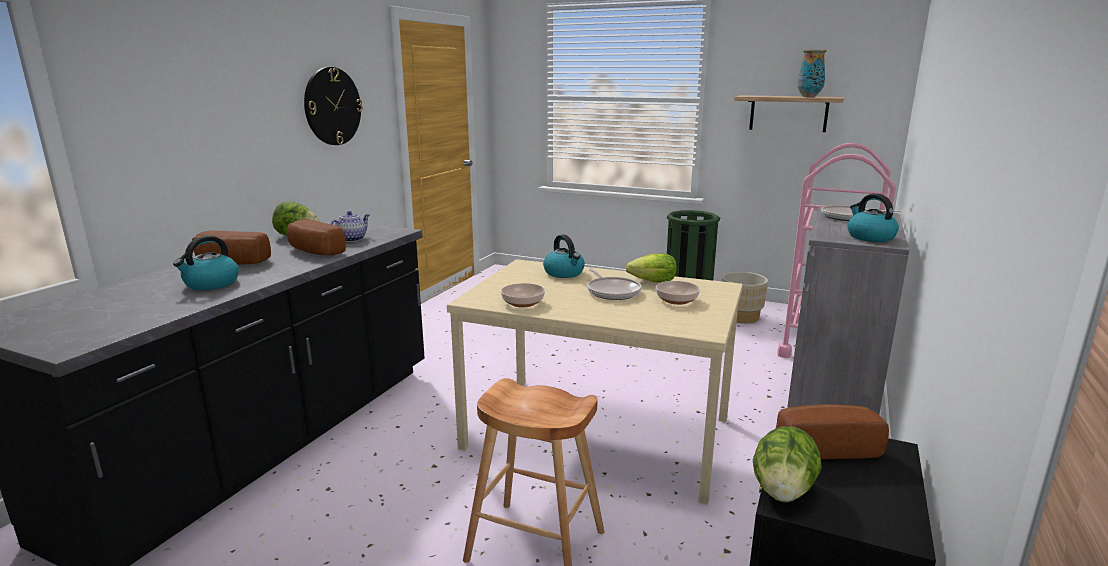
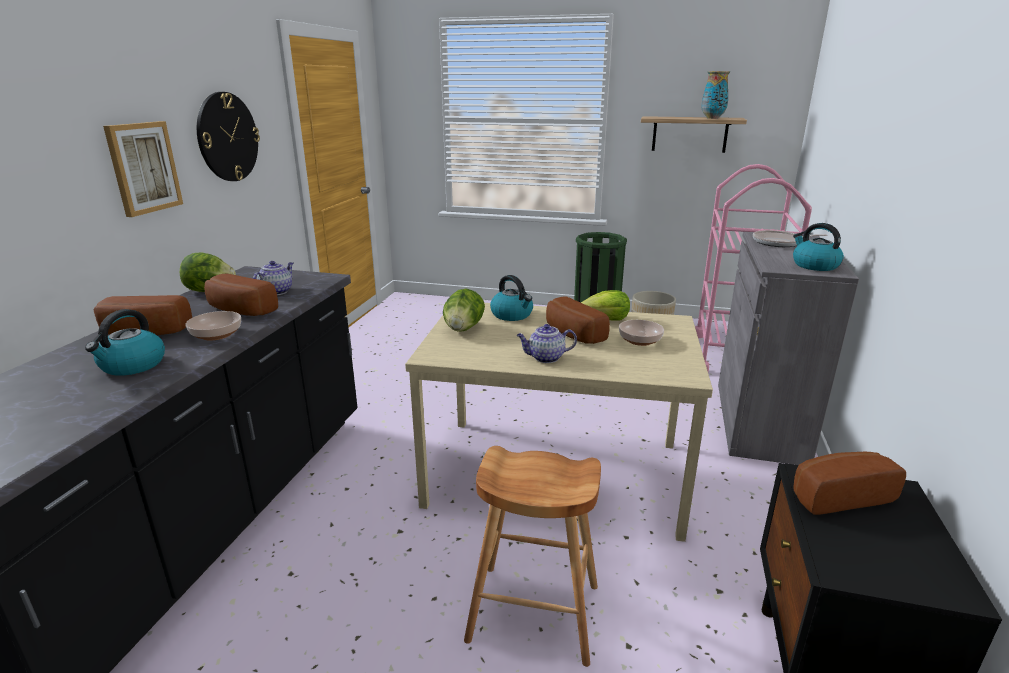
camera: 10 degrees left, 5 degrees up
bowl [501,283,545,308] -> bowl moved to [185,311,241,340]
frying pan [587,268,642,300] -> bread [546,296,610,344]
lettuce [753,426,822,502] -> lettuce moved to [443,289,485,332]
none -> picture [103,121,183,217]
none -> teapot [517,324,577,363]

